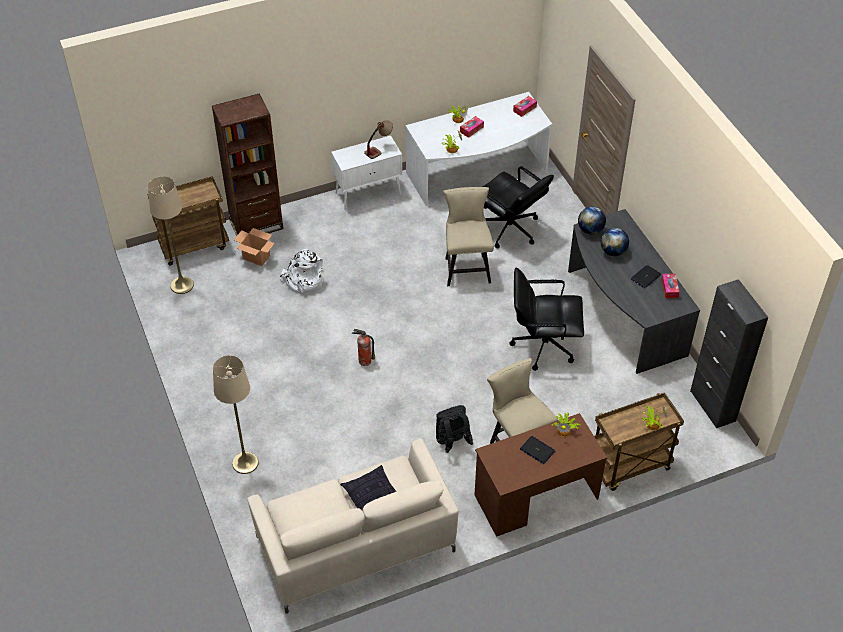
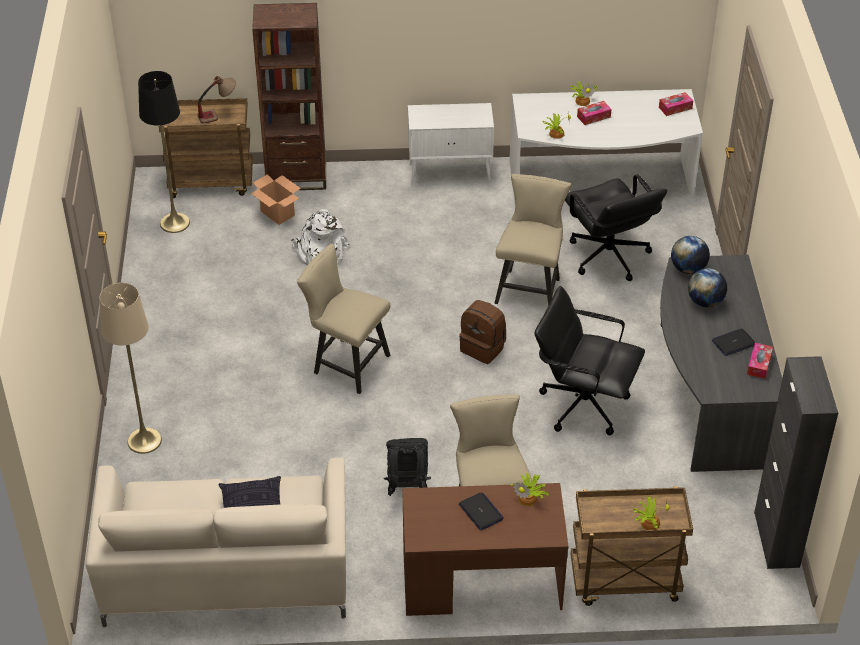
camera: 20 degrees right, 5 degrees down
beige floor lamp [148,176,194,294] -> black floor lamp [138,71,190,233]
fire extinguisher [352,329,375,366] -> beige chair [297,244,390,394]
table lamp [364,120,393,159] -> table lamp moved to [197,76,236,123]
none -> brown backpack [459,300,506,364]

